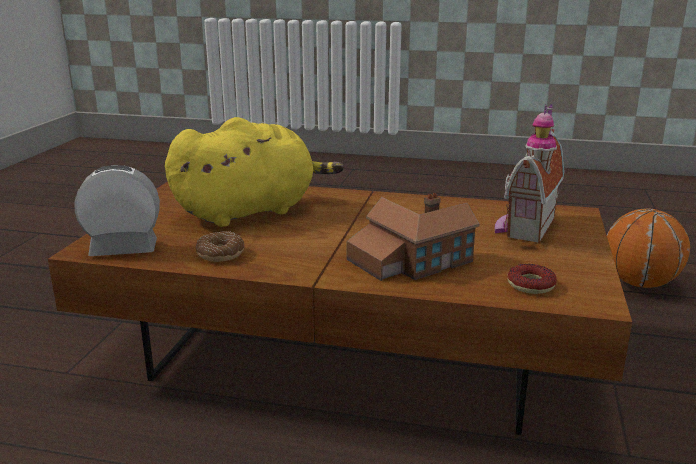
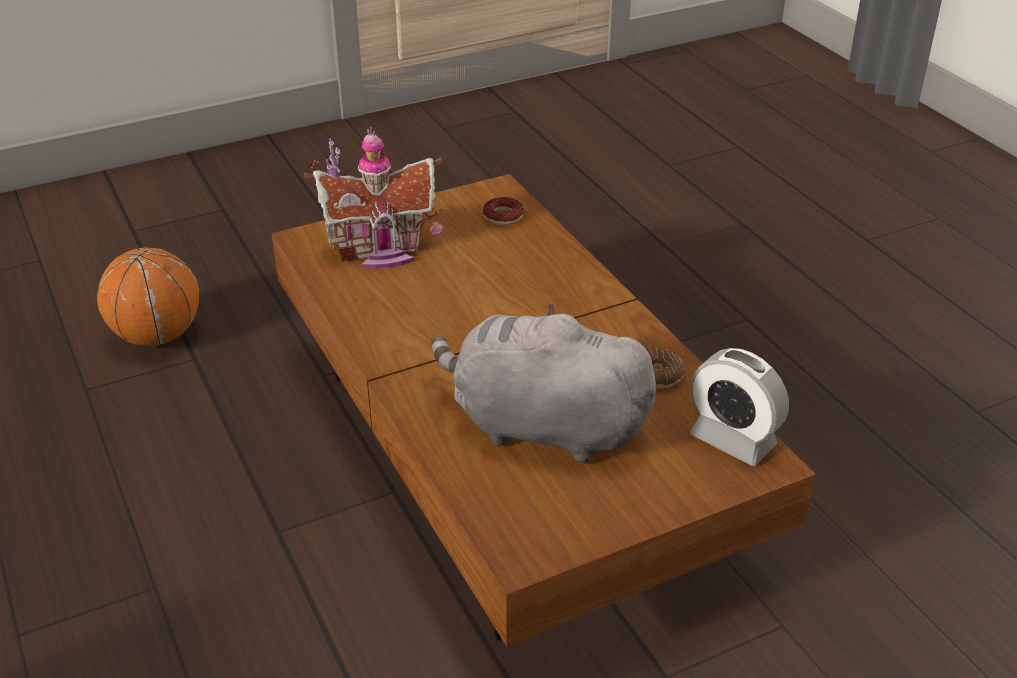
camera: 130 degrees left, 15 degrees up
yellow plush toy [165,117,344,227] -> grey plush toy [431,303,659,463]
toy house [347,193,479,281] -> none

